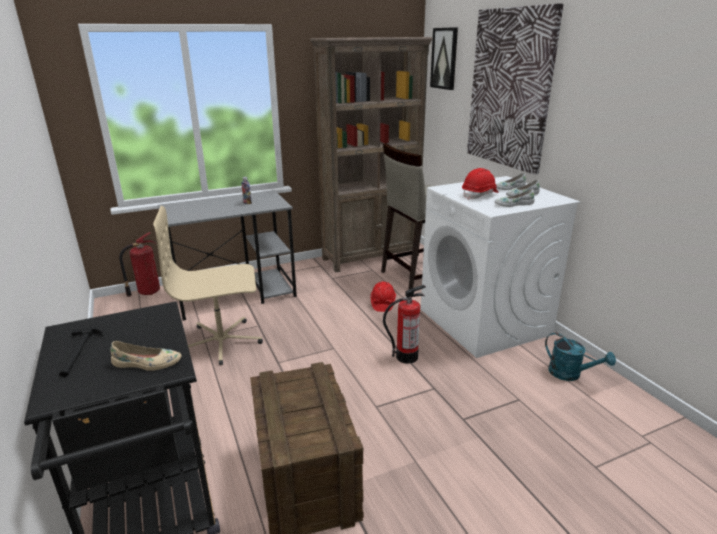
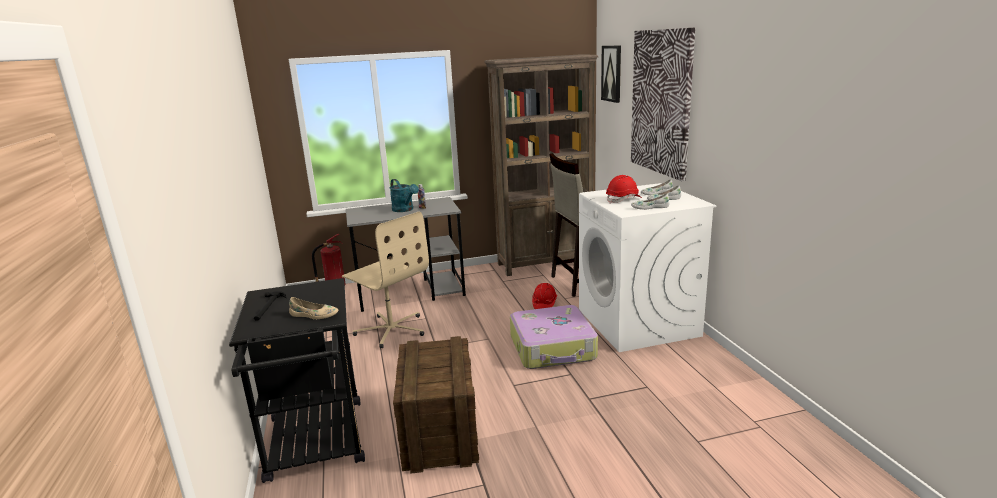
camera: 10 degrees right, 5 degrees down
beige office chair [153,206,263,365] -> beige office chair turned 135 degrees counterclockwise [342,212,429,348]
fire extinguisher [383,285,426,364] -> suitcase [510,305,598,369]
turquoise watering can [545,332,616,381] -> turquoise watering can moved to [390,179,419,212]

